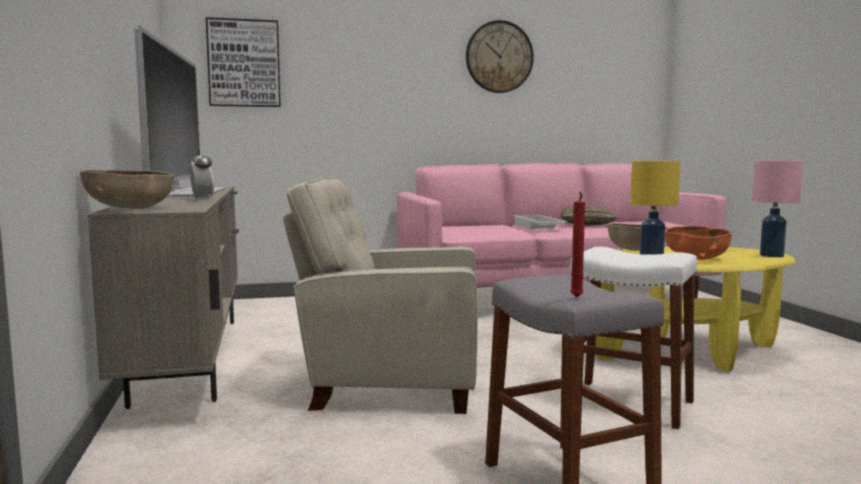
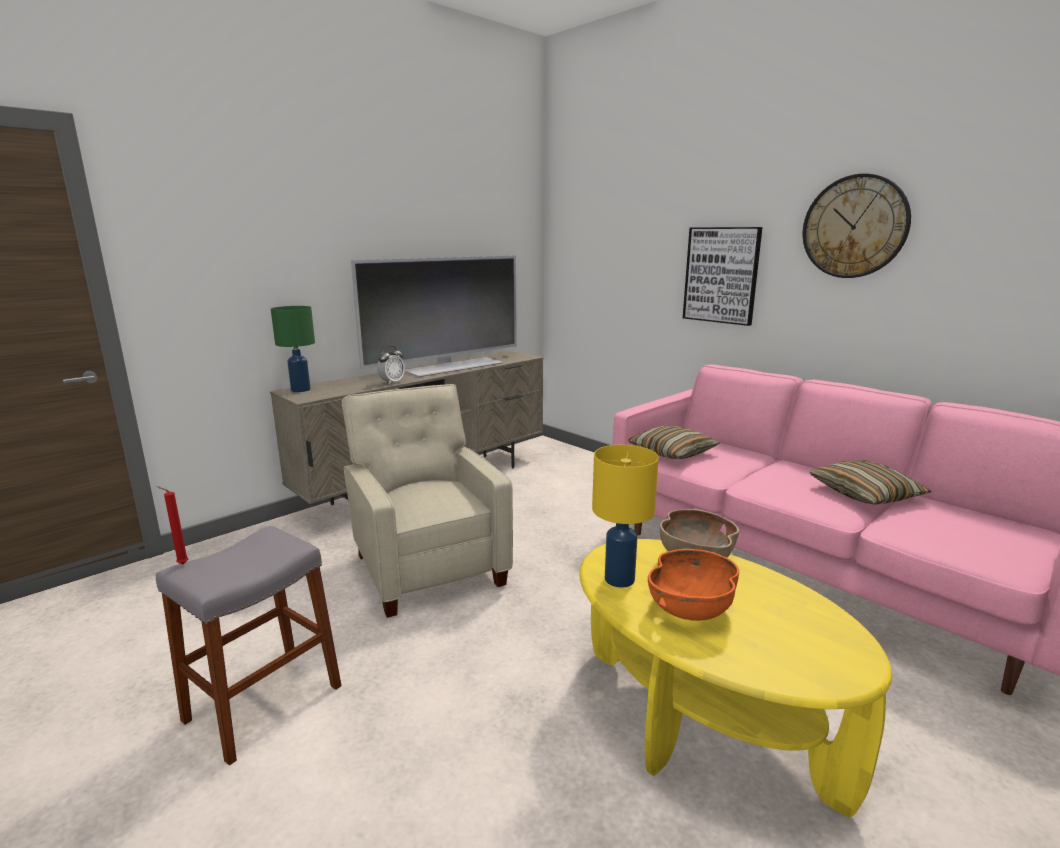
camera: 60 degrees right, 10 degrees up
brown bowl [80,170,174,209] -> green table lamp [271,306,315,392]
picture [206,17,281,107] -> picture moved to [683,227,762,326]
white tray [513,215,568,229] -> none
white stool [570,247,697,429] -> none
pink table lamp [752,160,803,257] -> none
none -> pillow [628,426,720,459]

